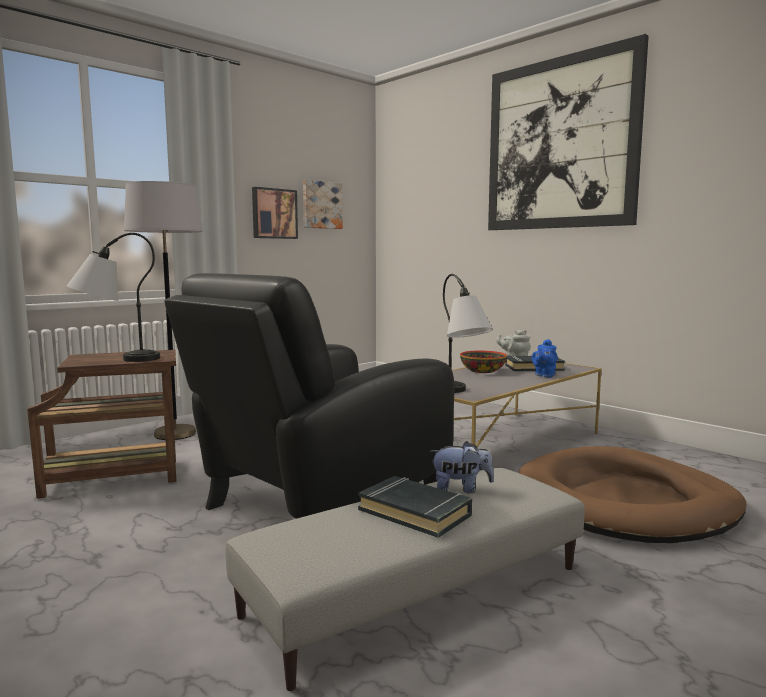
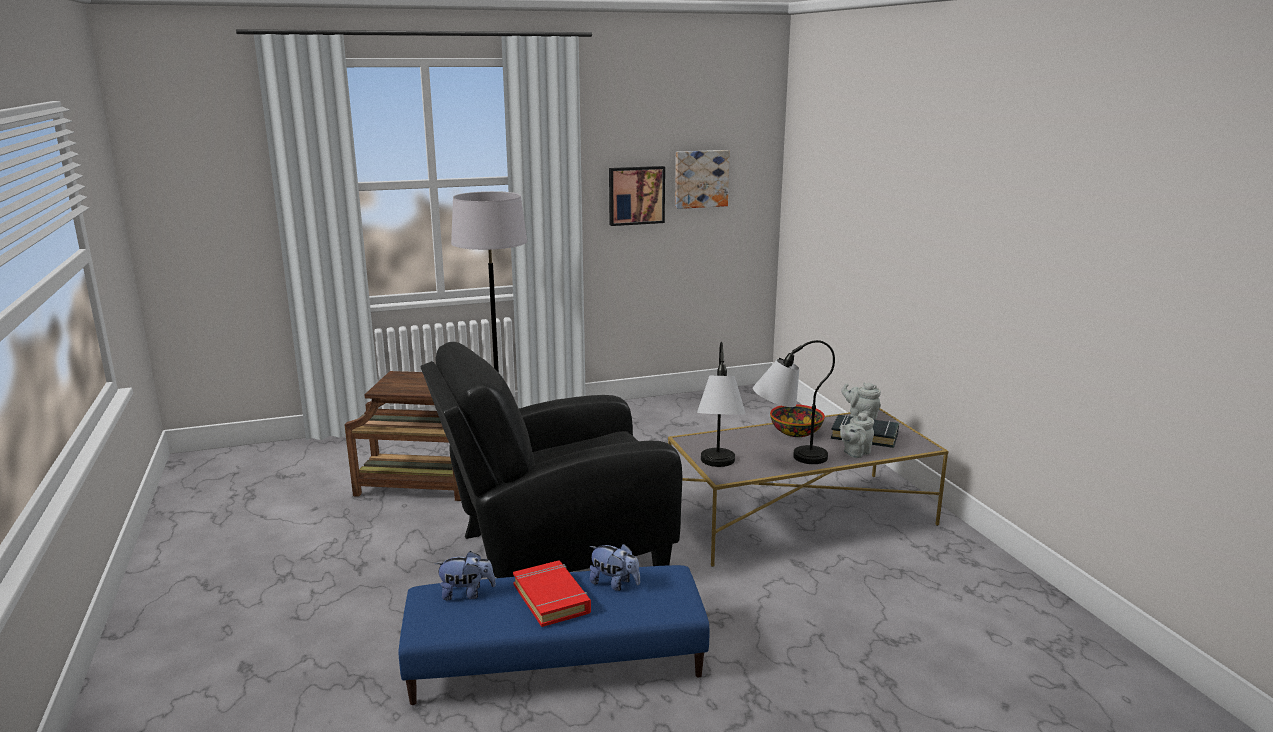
camera: 25 degrees right, 10 degrees up
table lamp [67,233,160,362] -> table lamp moved to [753,340,835,464]
grey ottoman [225,468,585,691] -> blue ottoman [398,565,710,705]
black book [358,476,472,538] -> red book [513,561,591,627]
picture [488,34,649,230] -> none
brown dog bed [518,446,747,543] -> none
blue teapot [532,339,558,378] -> grey teapot [840,412,874,458]
none -> plush toy [435,551,496,600]

